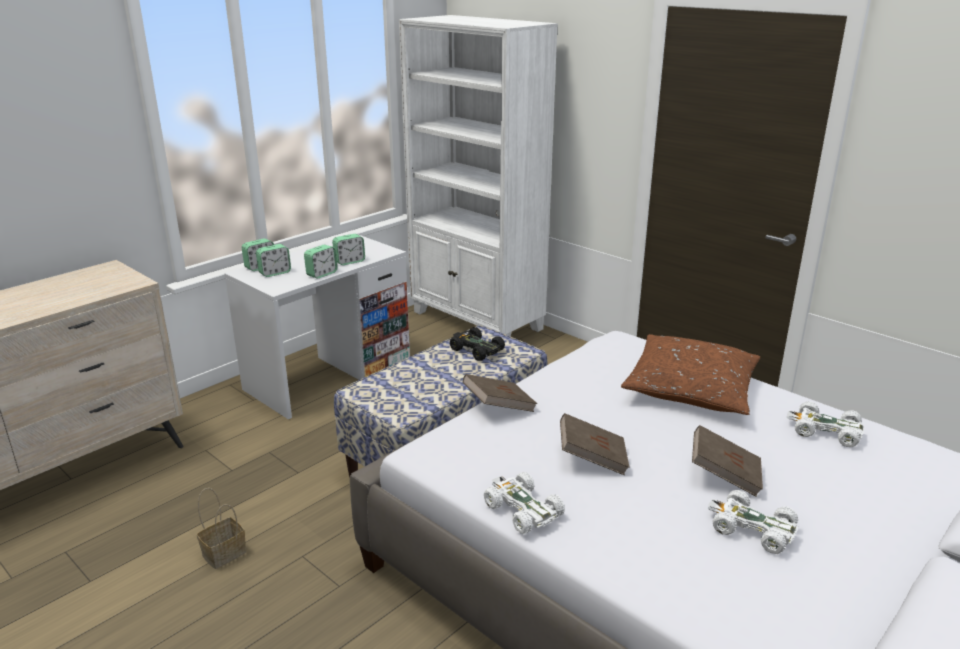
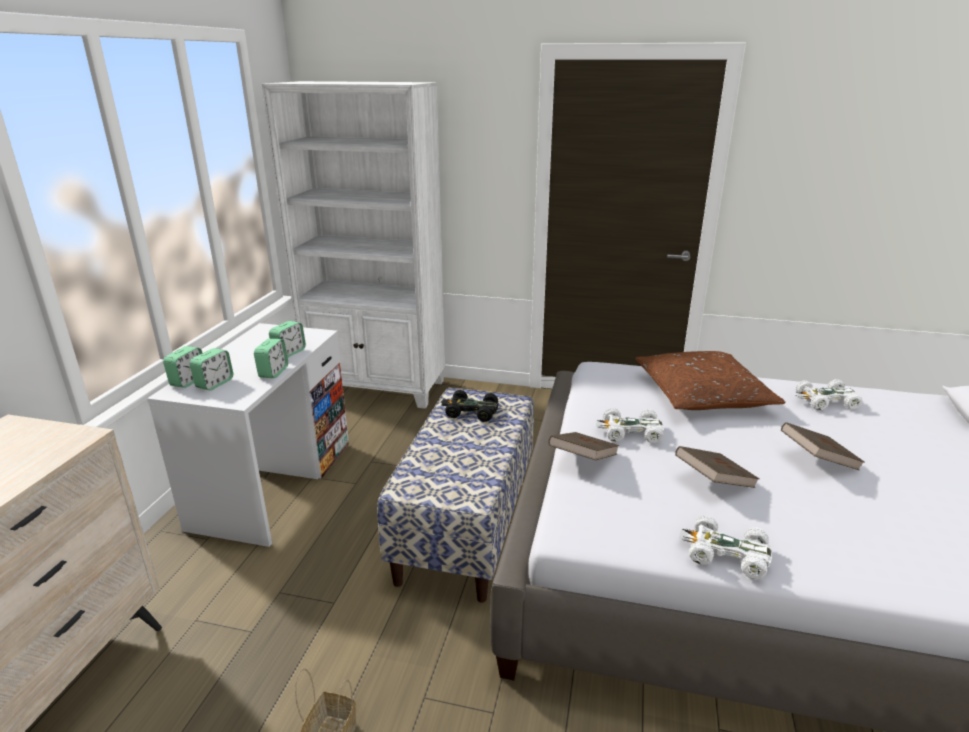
camera: 30 degrees left, 0 degrees up
white toy car [708,490,798,554] -> white toy car moved to [596,408,664,443]

